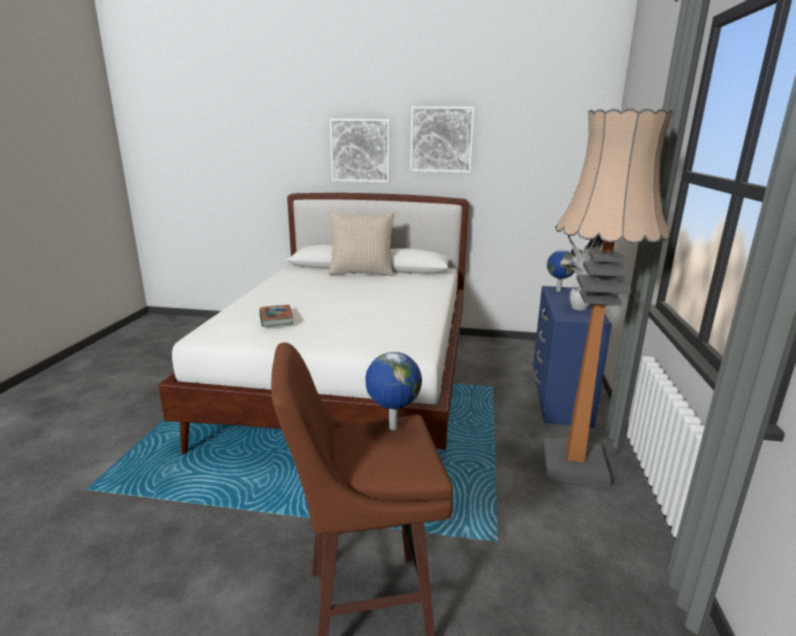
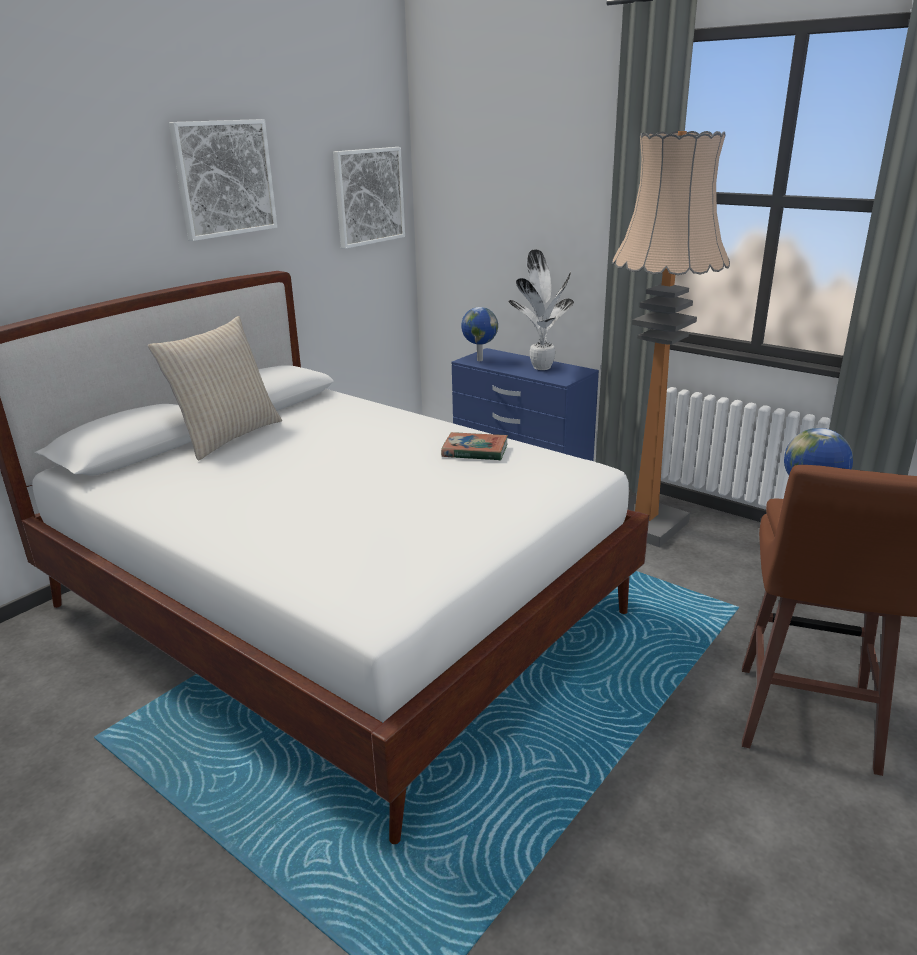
camera: 60 degrees left, 5 degrees up
book [259,305,293,327] -> book moved to [441,432,508,461]
picture [330,119,390,183] -> picture moved to [333,147,405,249]

